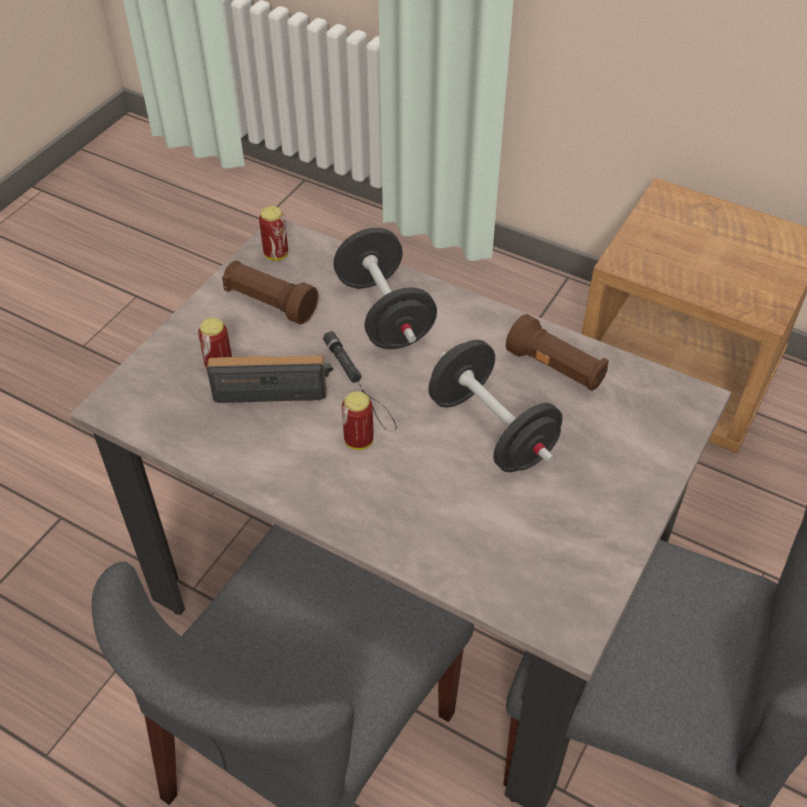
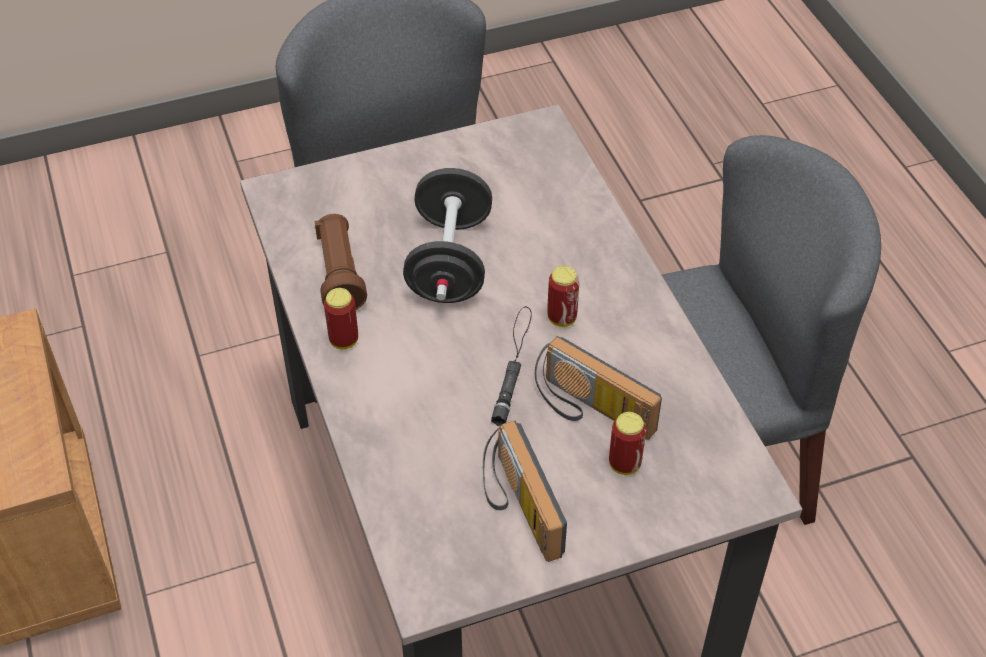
camera: 140 degrees left, 0 degrees up
brown flashlight [222,261,318,324] -> radio [483,421,567,562]
can [259,206,288,261] -> can moved to [324,288,358,349]
black dumbbell [334,228,437,349] -> none

